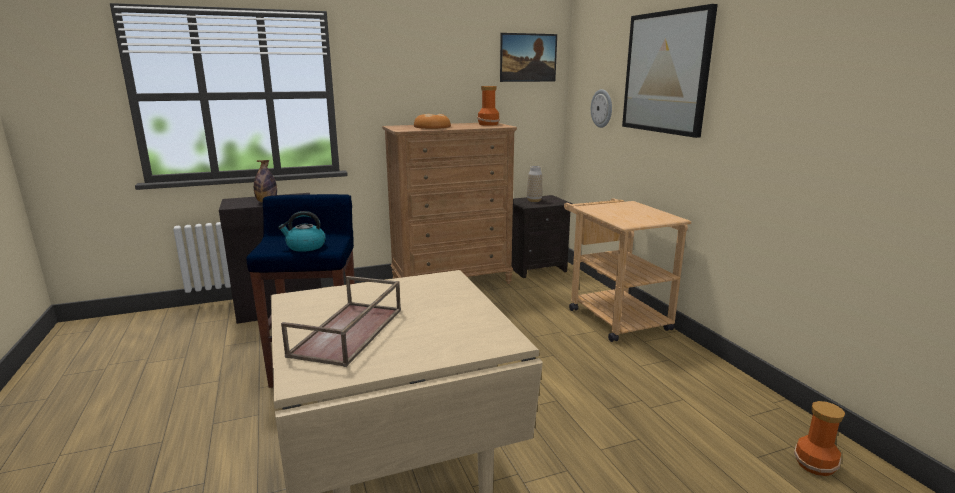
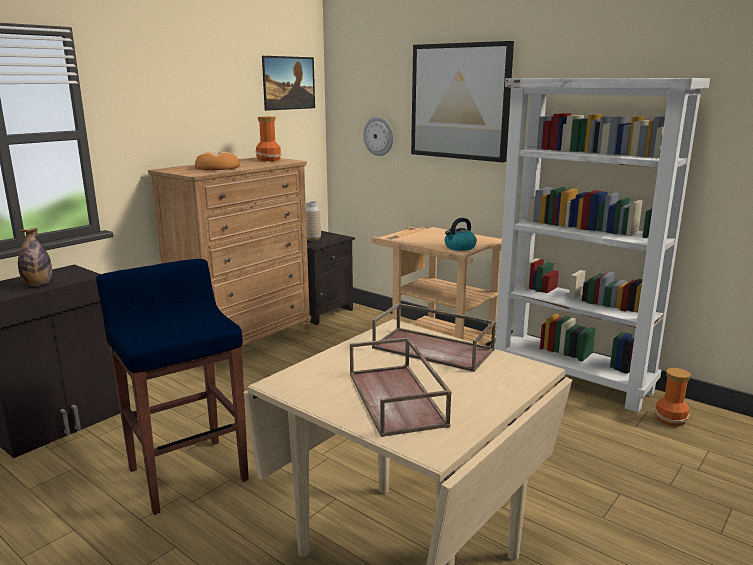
camera: 30 degrees left, 0 degrees up
kettle [278,211,326,252] -> kettle moved to [445,218,477,251]
none -> brown tray [372,303,497,372]
none -> white bookcase [494,78,710,413]

